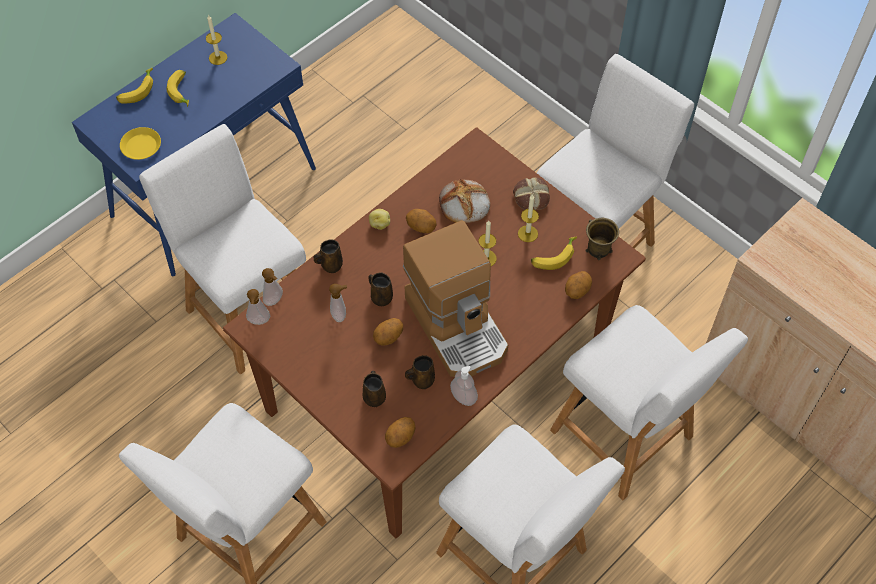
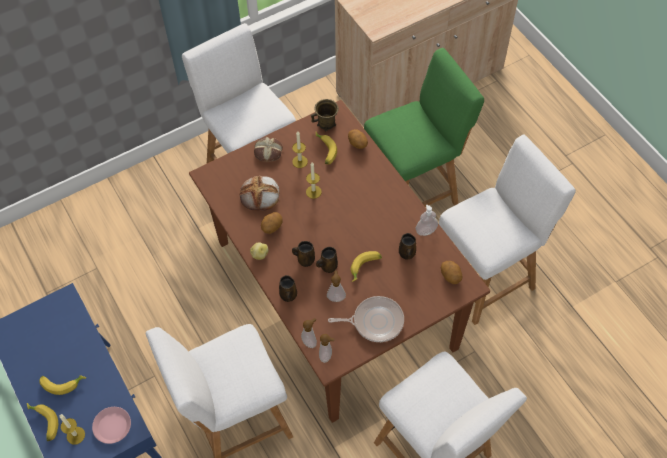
camera: 75 degrees left, 0 degrees up
yellow plate [120,127,161,160] -> pink plate [92,407,131,444]
candle [206,15,228,65] -> candle moved to [59,414,85,445]
brown mug [363,371,386,407] -> brown mug moved to [292,241,315,267]
potato [373,318,403,346] -> banana [350,251,382,282]
coffee machine [403,220,508,377] -> none
white chair [550,305,748,500] -> green chair [364,48,484,207]
none -> frying pan [328,296,404,342]

